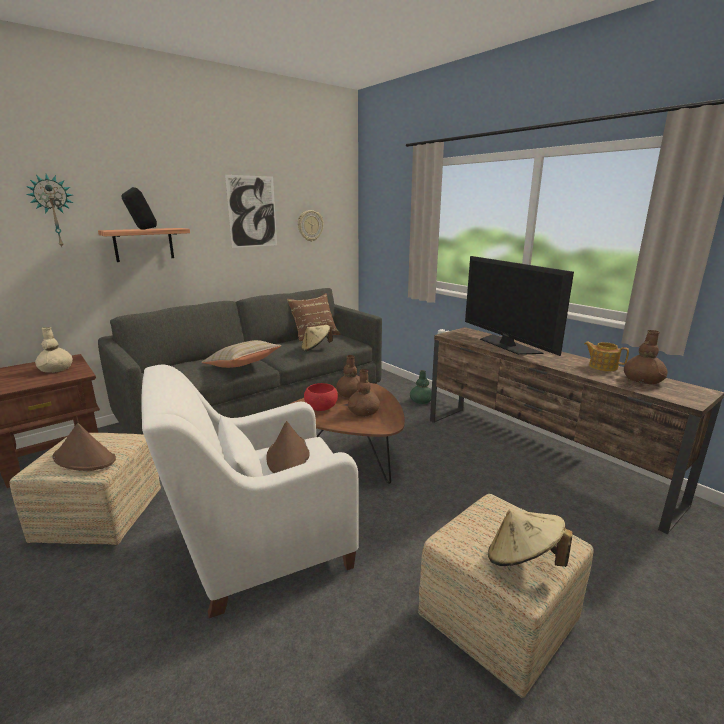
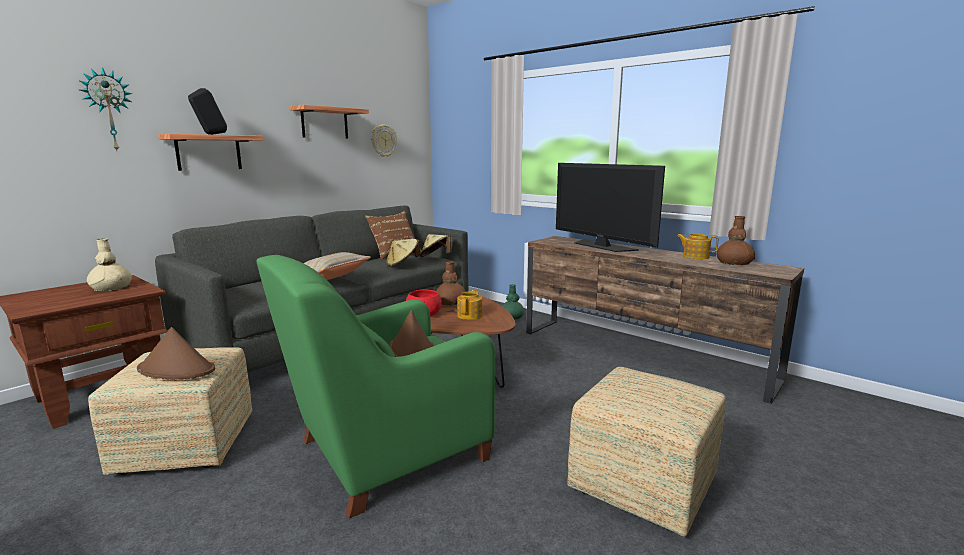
camera: 10 degrees left, 5 degrees down
white armchair [141,365,359,618] -> green armchair [257,255,495,518]
picture [225,175,277,248] -> shelf [290,105,369,138]
brown vase [348,369,380,417] -> teapot [457,289,482,320]
beige hat [488,510,573,567] -> beige hat moved to [420,234,452,257]

